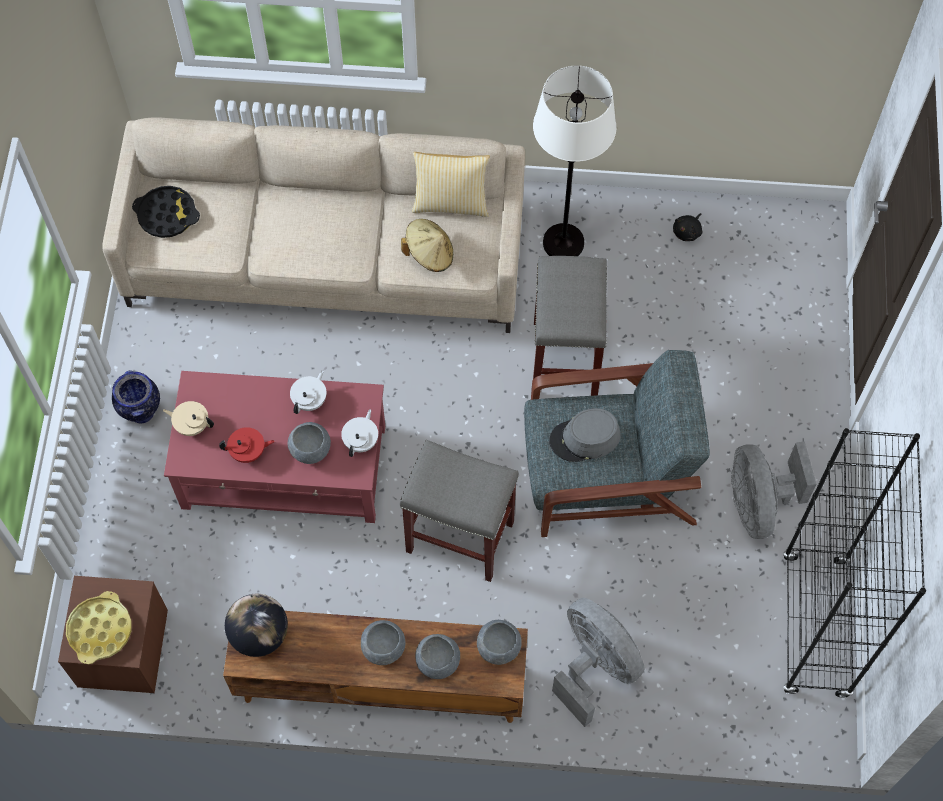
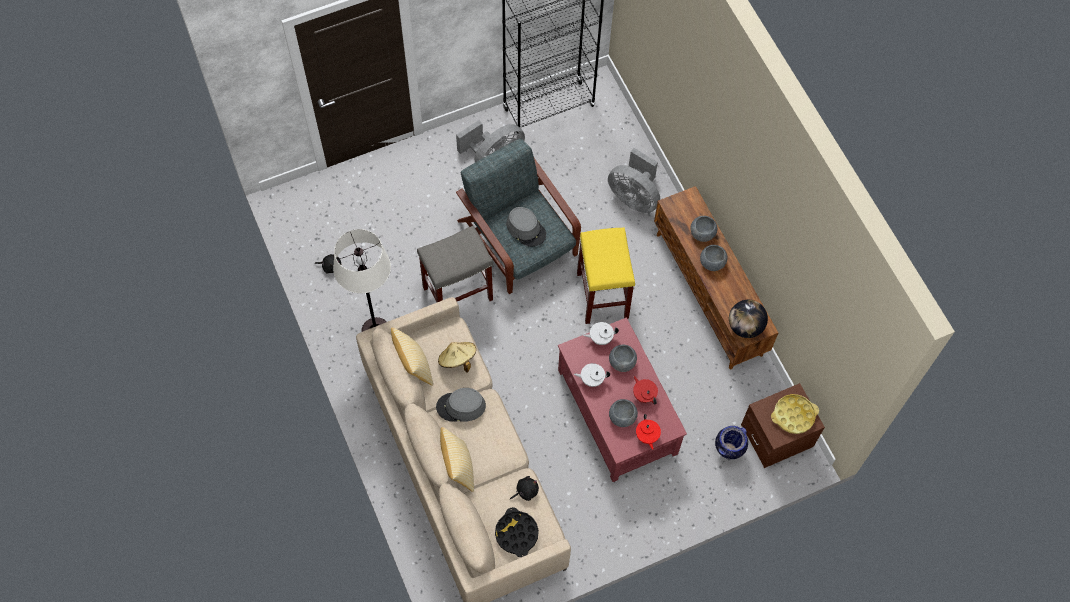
camera: 120 degrees left, 0 degrees up
vase [112,370,160,424] -> vase moved to [715,426,748,459]
beige teapot [163,401,214,436] -> red teapot [636,414,661,450]
grey stool [400,440,519,582] -> yellow stool [577,227,635,324]
grey bowl [477,620,522,665] -> grey bowl moved to [609,399,638,427]
grey fan [552,598,645,727] -> grey fan turned 75 degrees counterclockwise [608,148,660,213]
none -> grey hat [436,388,486,422]
none -> pillow [440,427,474,492]
none -> black plush toy [510,476,539,501]

